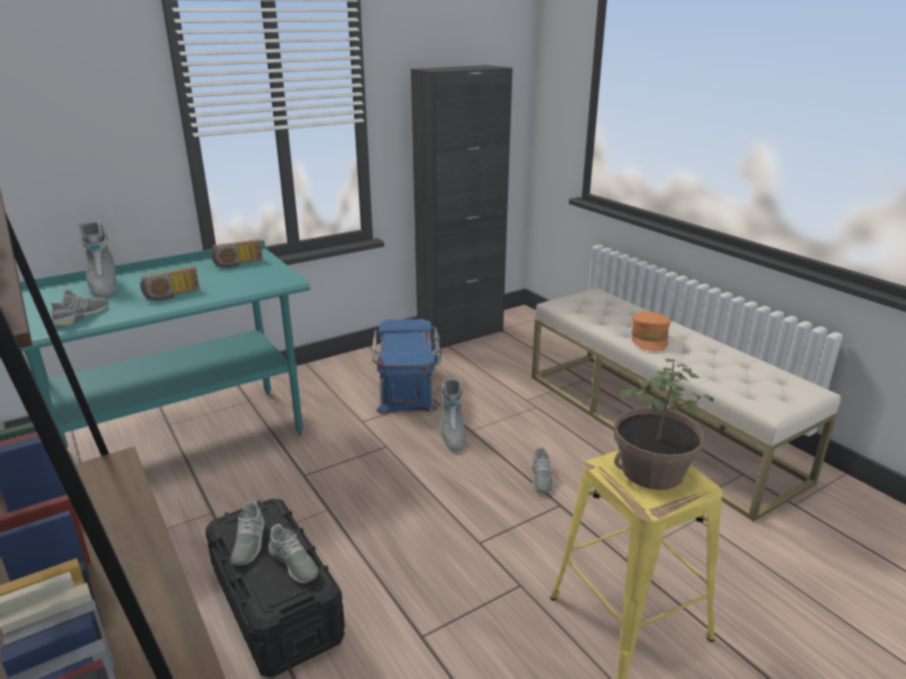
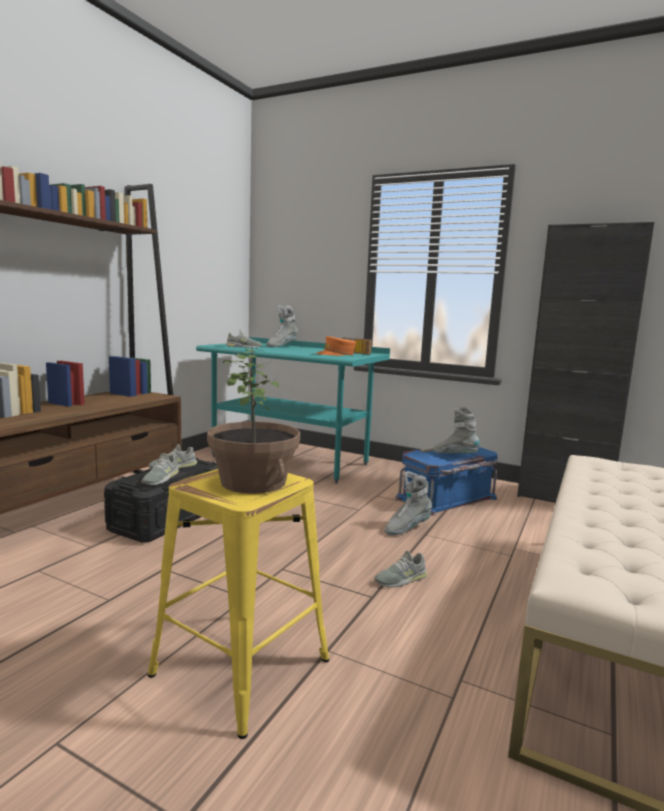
camera: 60 degrees right, 15 degrees down
radio [140,266,199,301] -> none
orange cap [631,312,671,352] -> orange cap moved to [316,336,357,356]
none -> grey boot [433,406,480,454]

